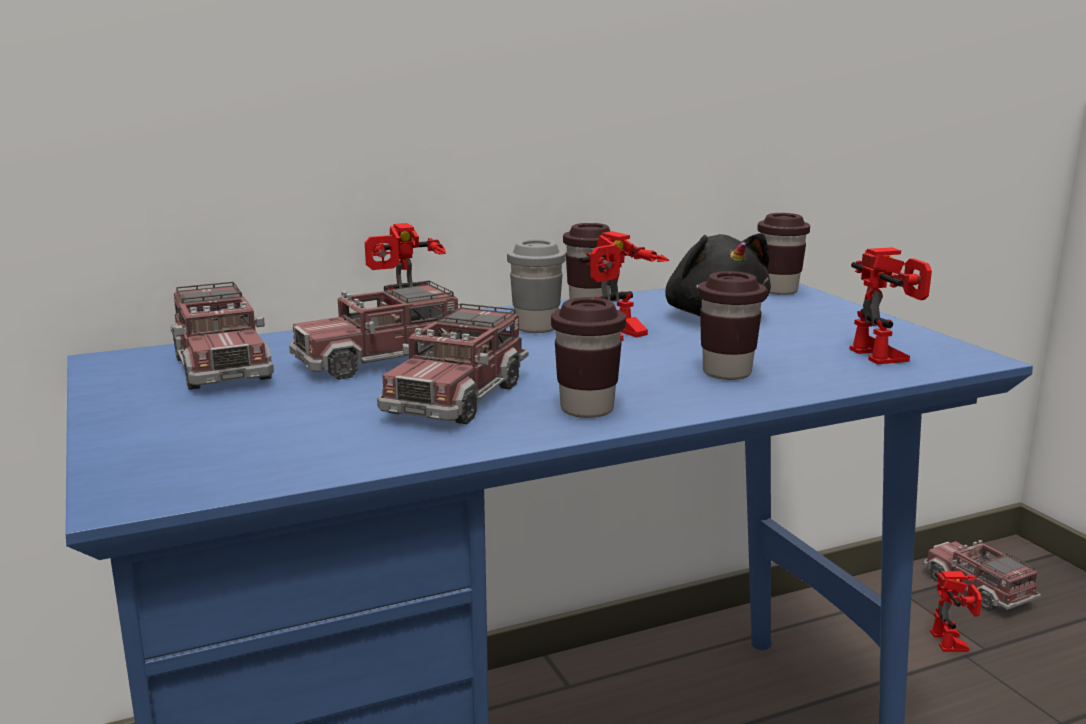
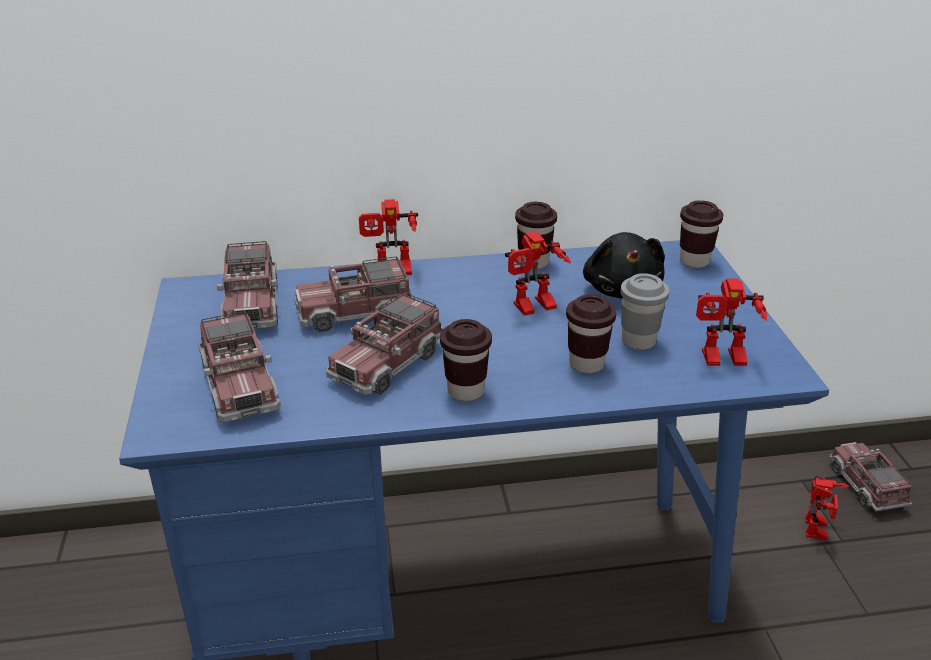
camera: 15 degrees right, 15 degrees up
grey cup [507,239,566,333] -> grey cup moved to [620,273,670,350]
toy robot [850,247,932,364] -> toy robot turned 90 degrees clockwise [696,279,767,366]
none -> toy truck [198,311,281,422]

